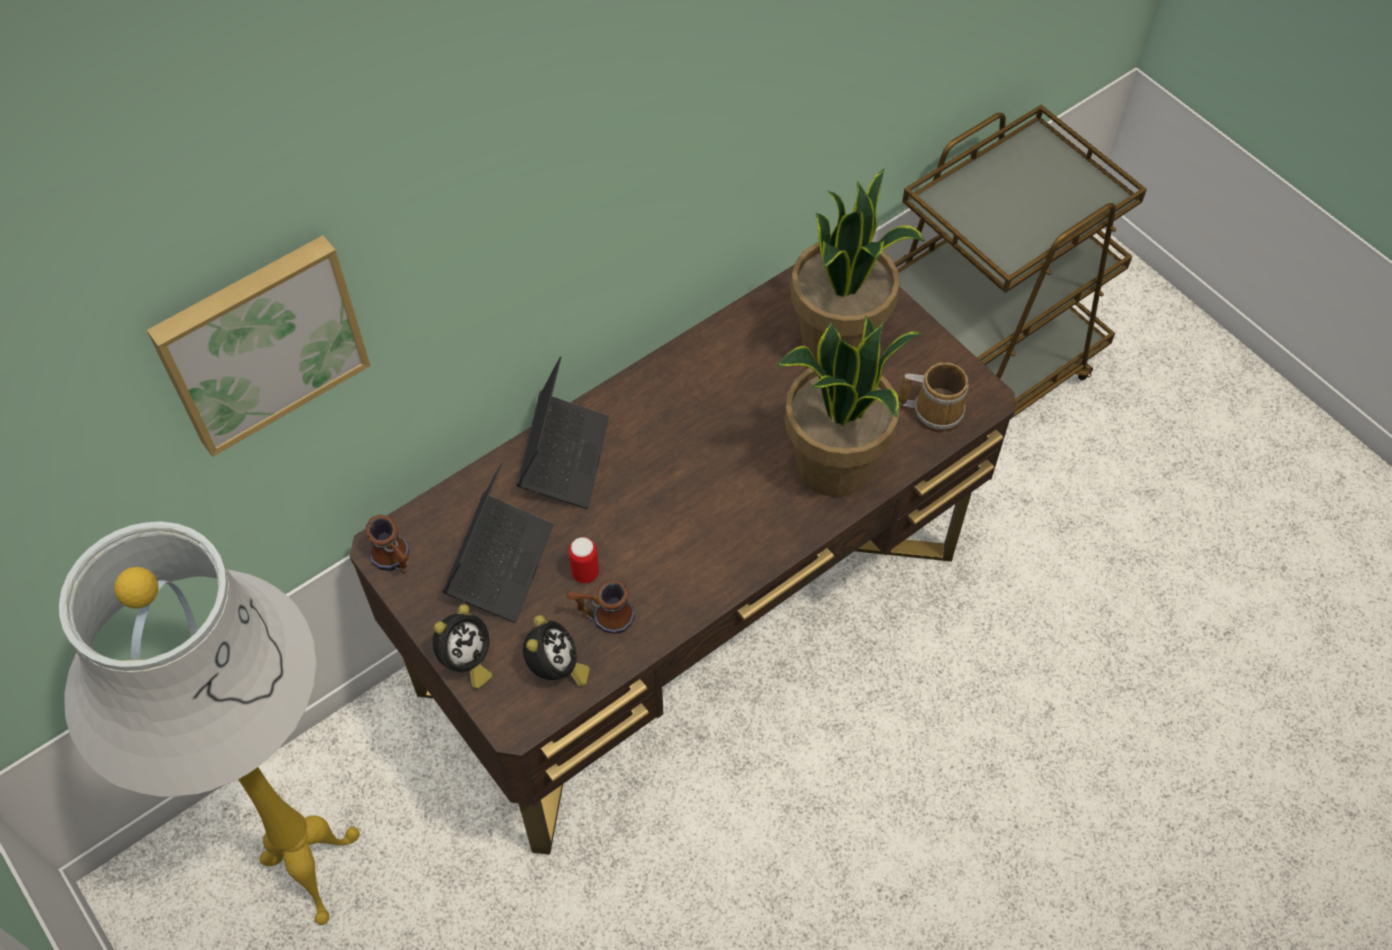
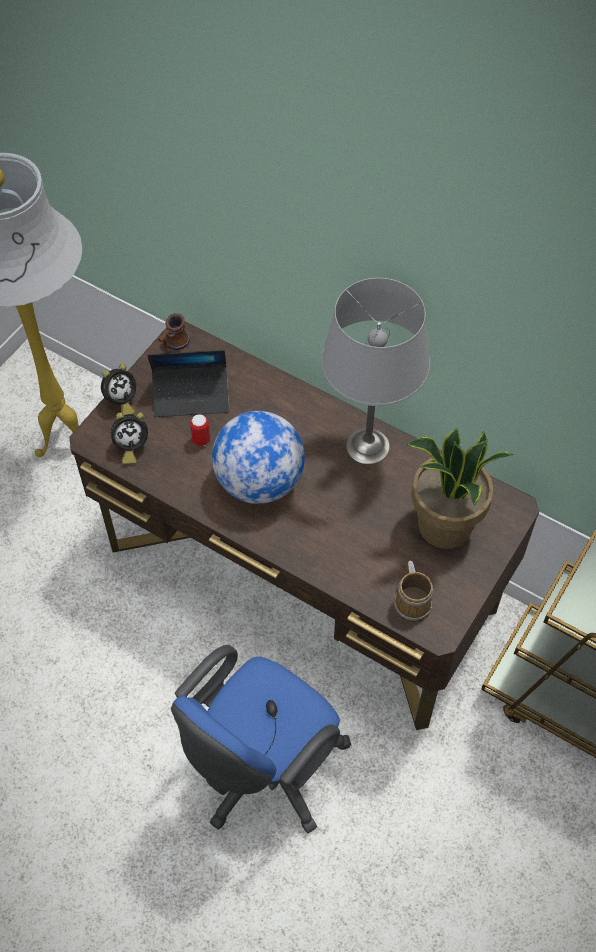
camera: 70 degrees right, 0 degrees up
picture [147,235,370,457] -> none
alarm clock [433,604,492,689] -> alarm clock turned 60 degrees counterclockwise [101,364,136,415]
laptop [516,356,609,509] -> none
mug [567,580,635,634] -> none
potted plant [776,315,923,497] -> none
none -> blue office chair [171,645,351,834]
none -> globe [212,411,305,504]
none -> grey table lamp [321,278,430,465]

